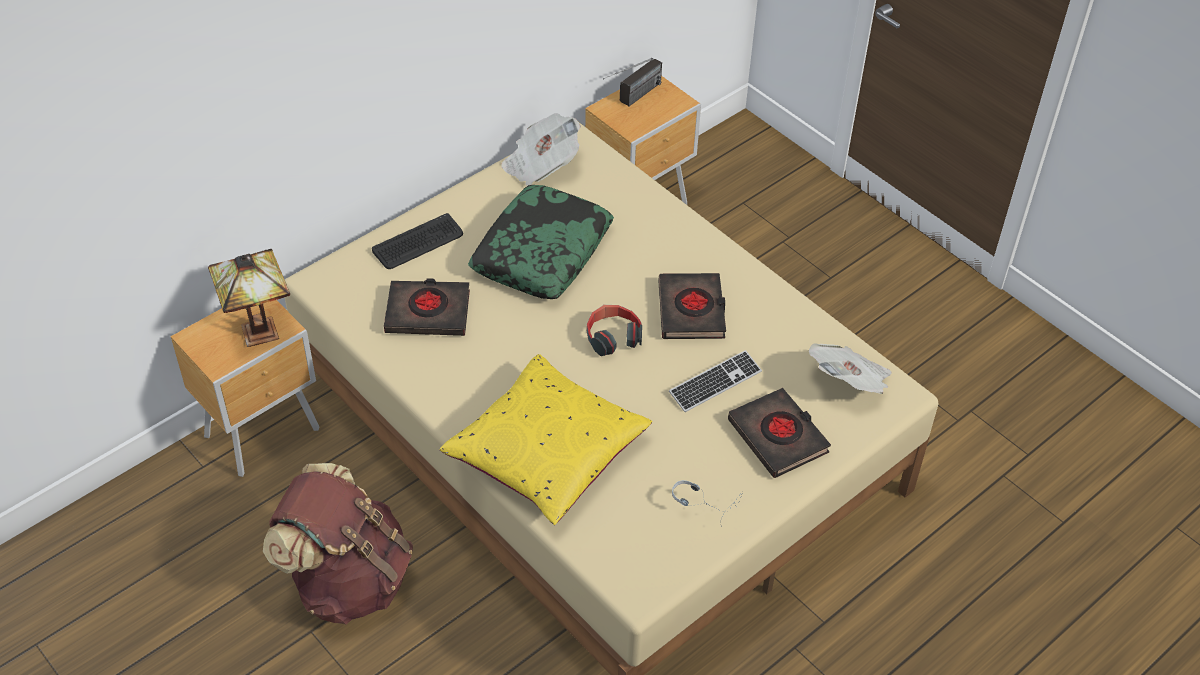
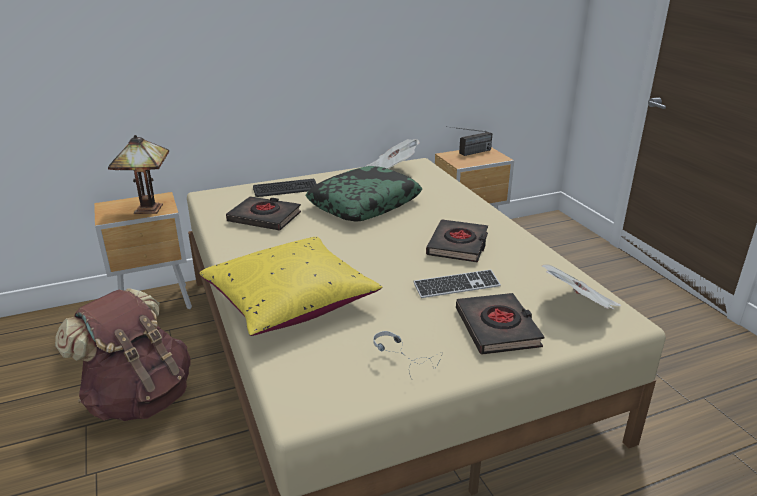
camera: 20 degrees right, 20 degrees down
headphones [587,305,642,356] -> none

